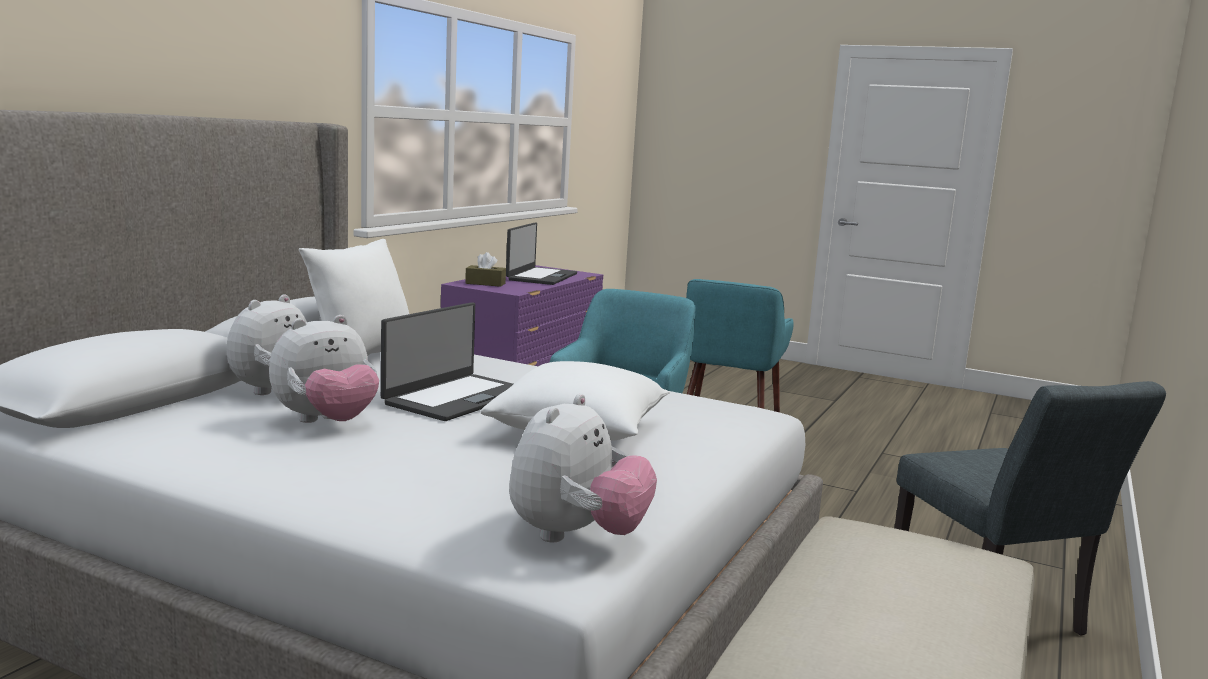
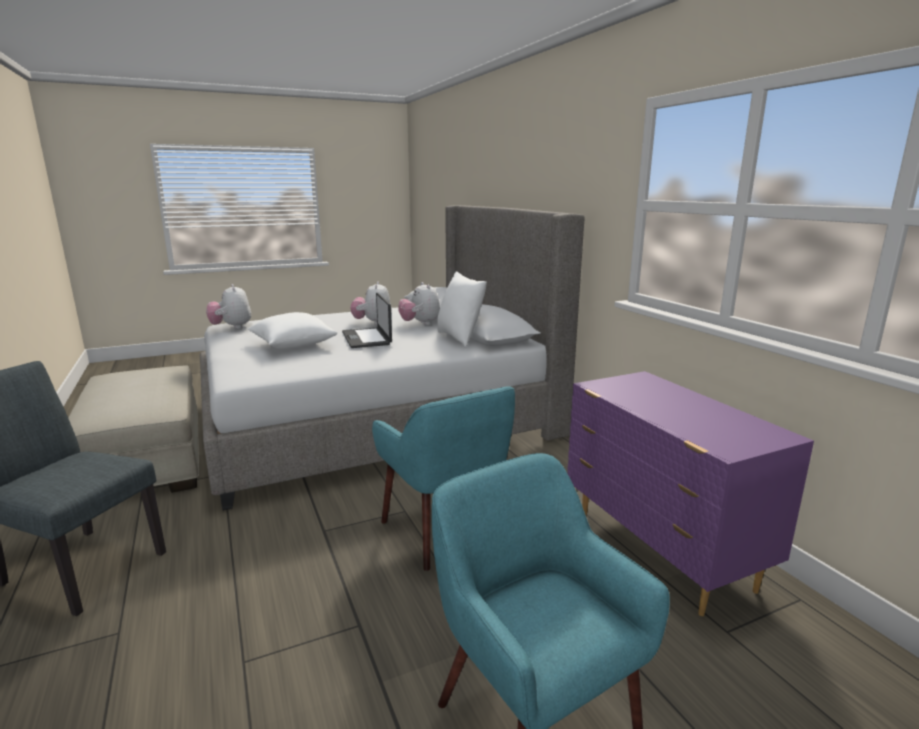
camera: 130 degrees right, 5 degrees up
brown tissue box [465,252,506,287] -> none
laptop [506,222,577,285] -> none

